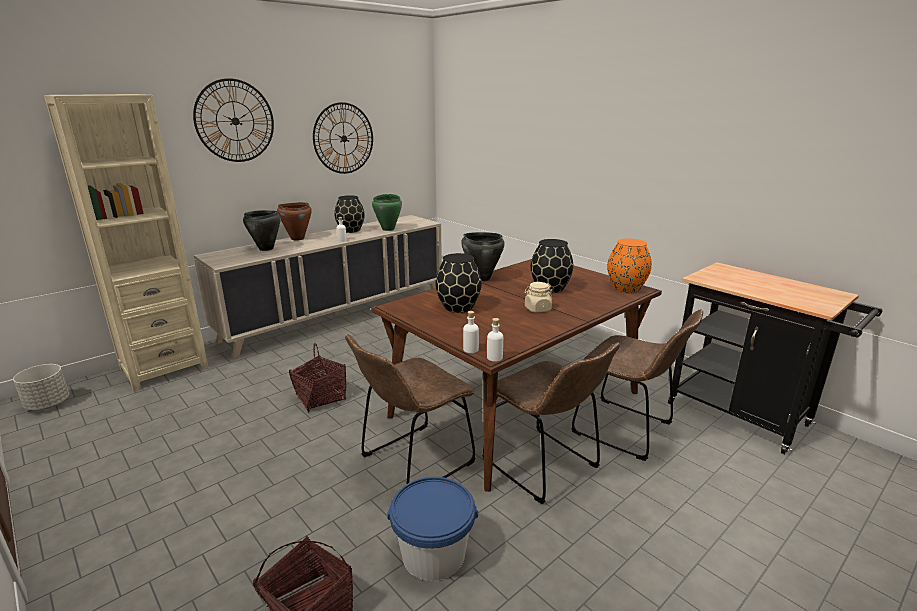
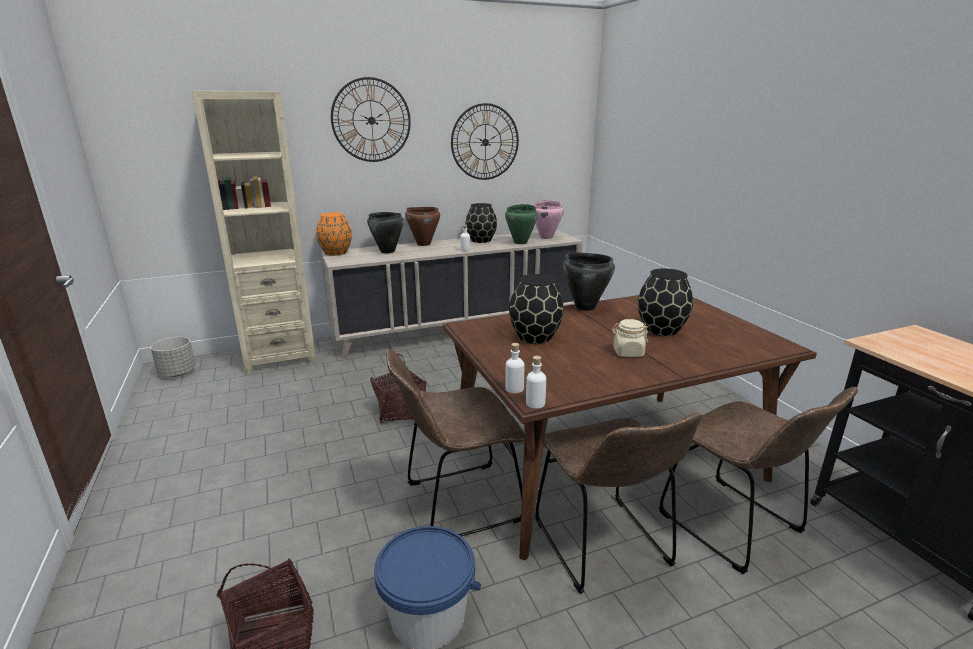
camera: 20 degrees right, 0 degrees up
orange vase [607,239,652,292] -> orange vase moved to [316,212,352,256]
none -> pink cooking pot [534,200,564,239]

